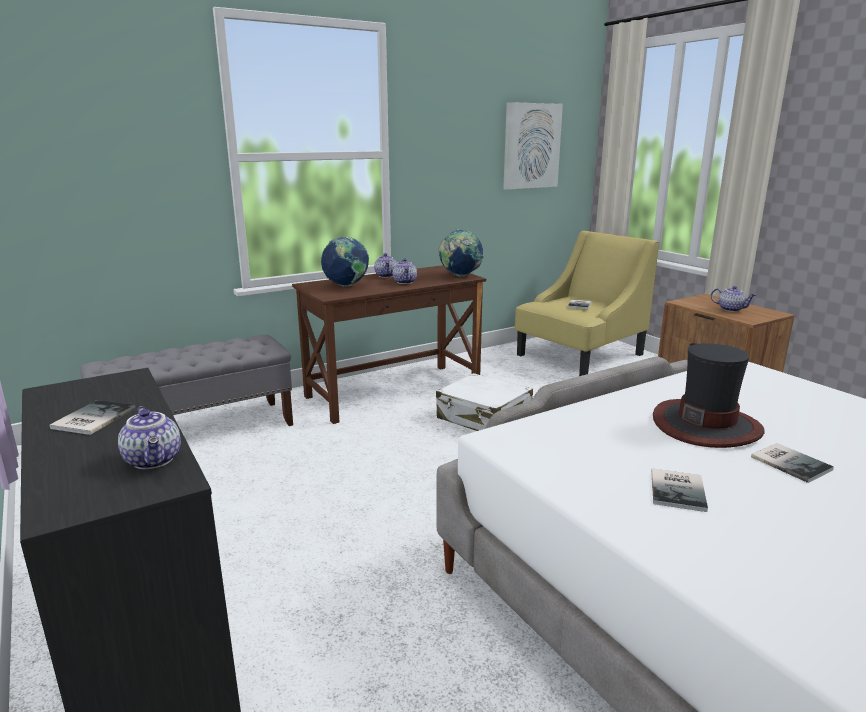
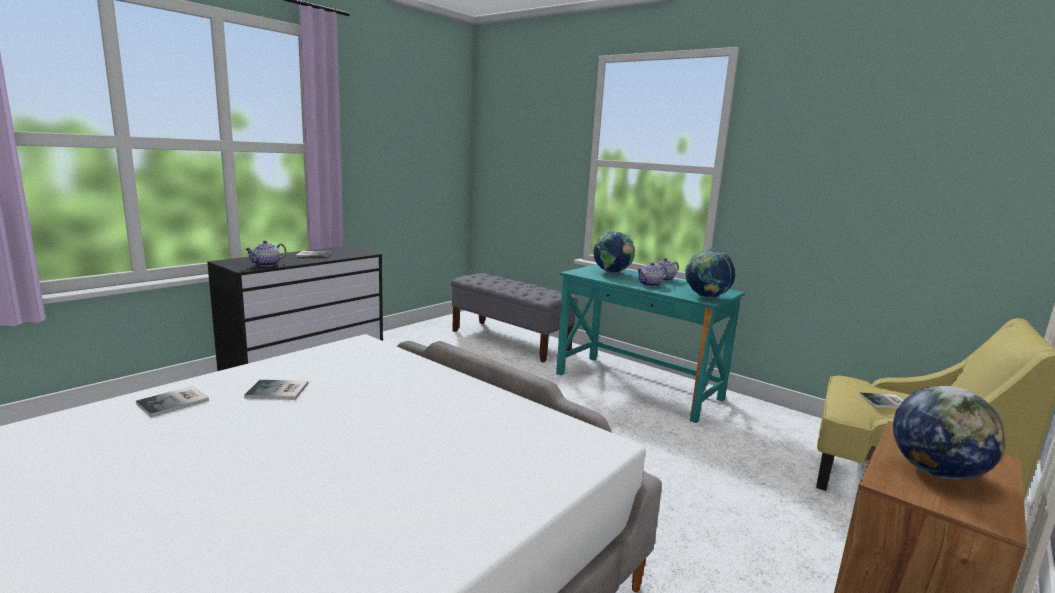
camera: 70 degrees right, 5 degrees down
brown desk [292,265,486,424] -> turquoise desk [556,264,745,423]
white suitcase [436,373,533,431] -> none
picture [503,102,563,190] -> none
hat [653,343,765,448] -> none
teapot [711,286,756,312] -> globe [893,386,1006,480]
book [751,443,834,483] -> book moved to [136,386,209,418]

